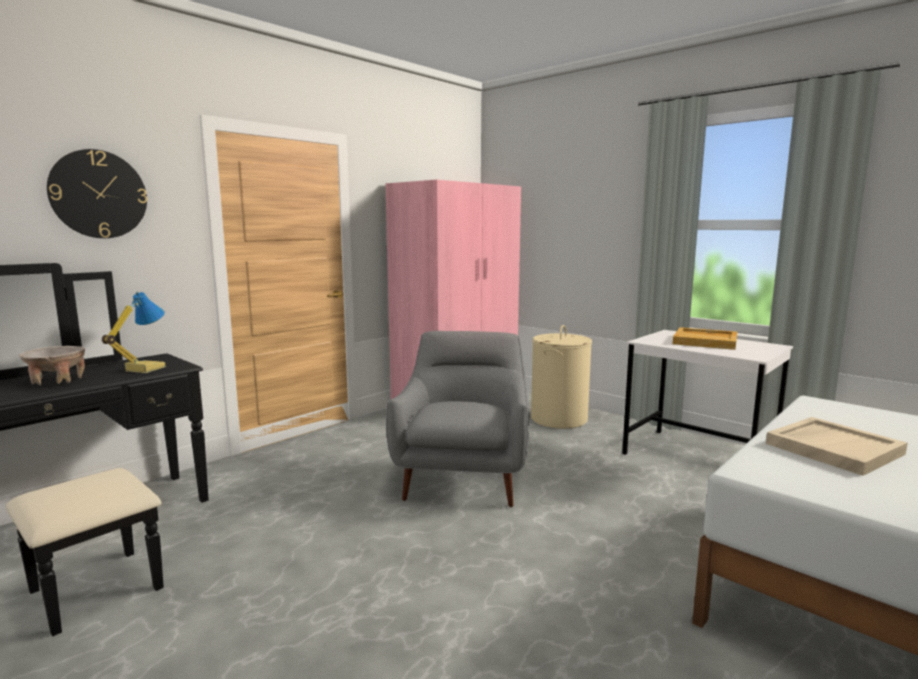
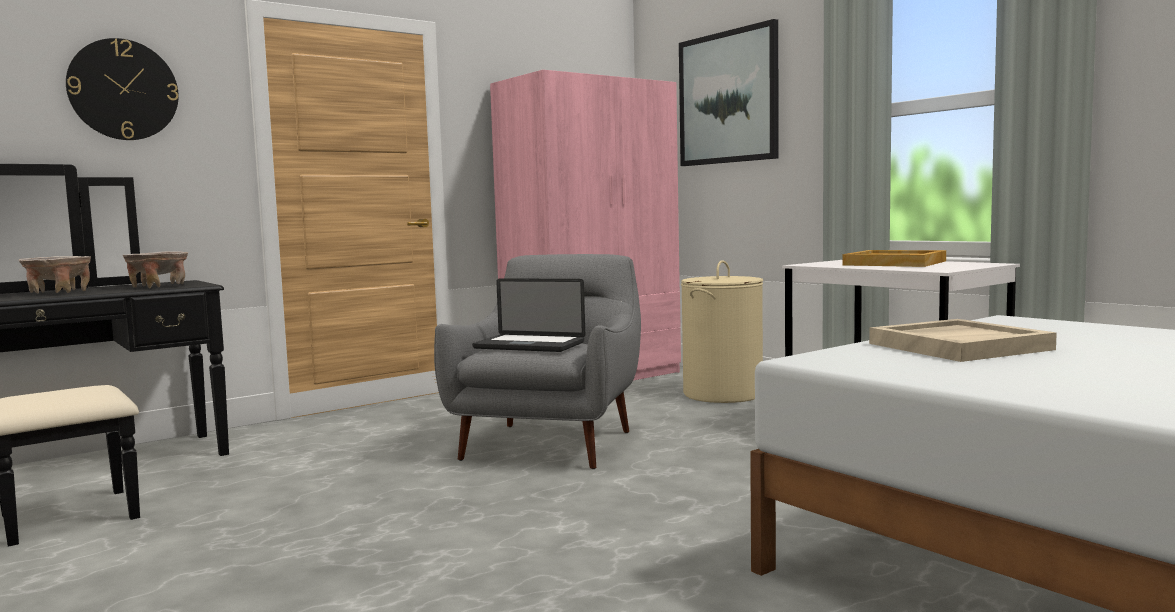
camera: 10 degrees right, 5 degrees down
table lamp [102,292,166,373] -> beige bowl [123,251,188,289]
none -> laptop [472,278,585,352]
none -> picture [679,19,779,166]

